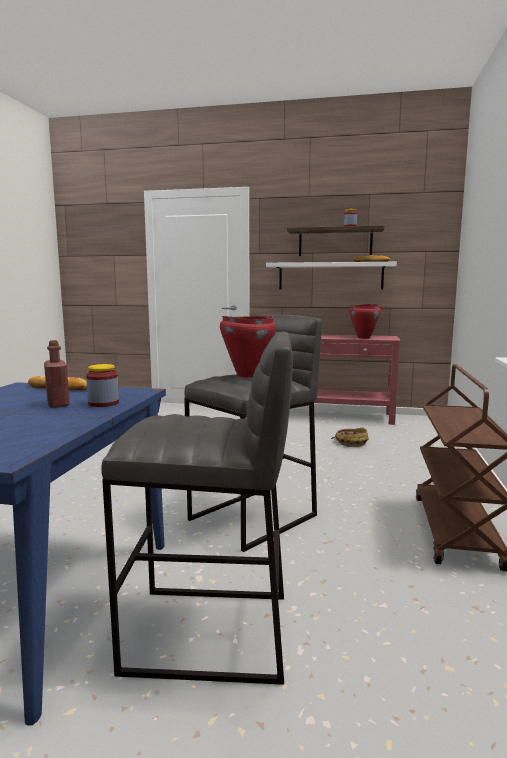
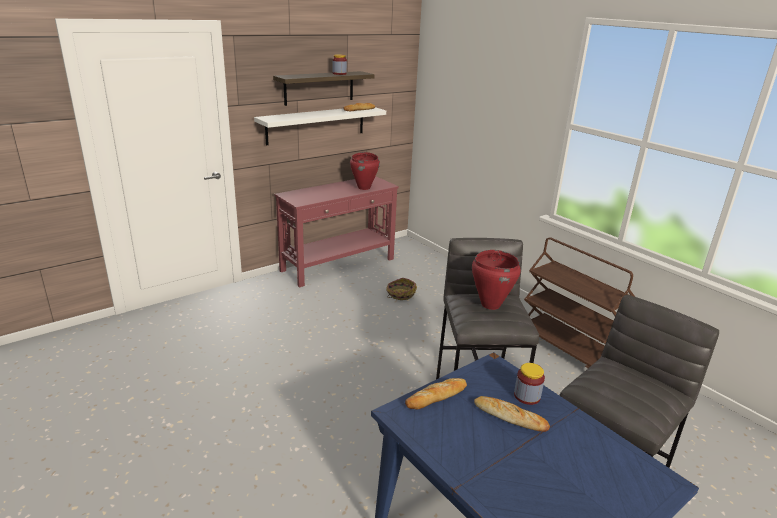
camera: 50 degrees left, 15 degrees up
red bottle [44,340,70,408] -> bread [474,396,550,432]

